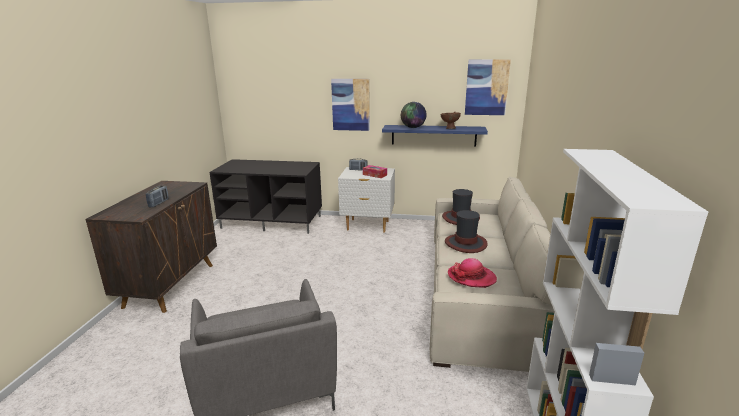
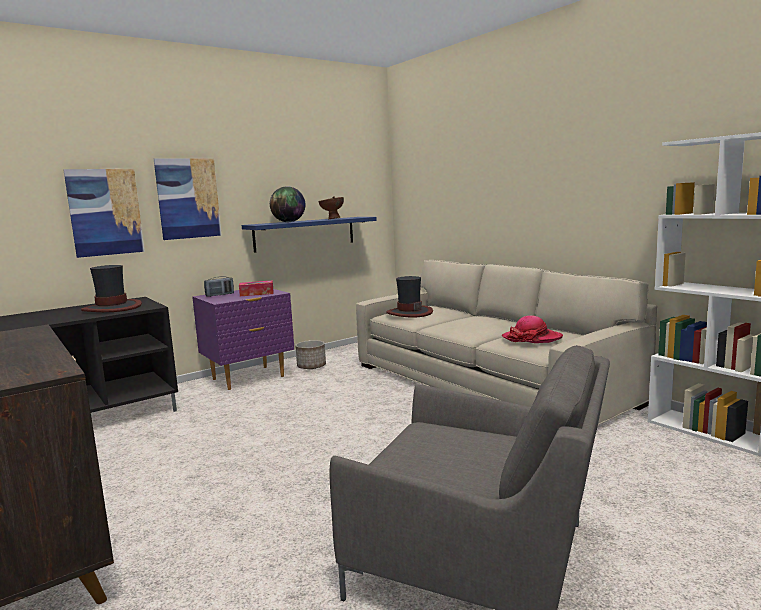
camera: 45 degrees left, 10 degrees down
radio [146,186,169,207] -> none
white nightstand [338,167,395,232] -> purple nightstand [192,289,294,390]
hat [445,210,488,253] -> hat moved to [81,265,142,312]
picture [465,59,511,115] -> picture moved to [64,169,145,258]
none -> planter [295,340,326,369]

